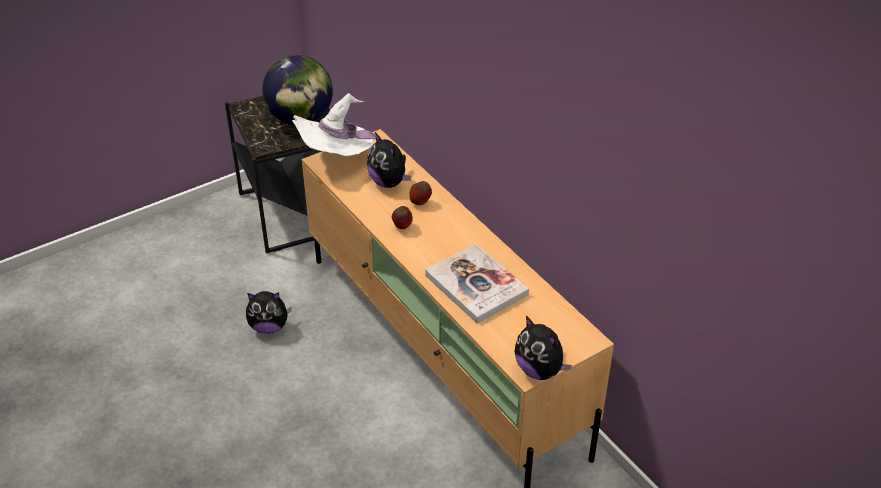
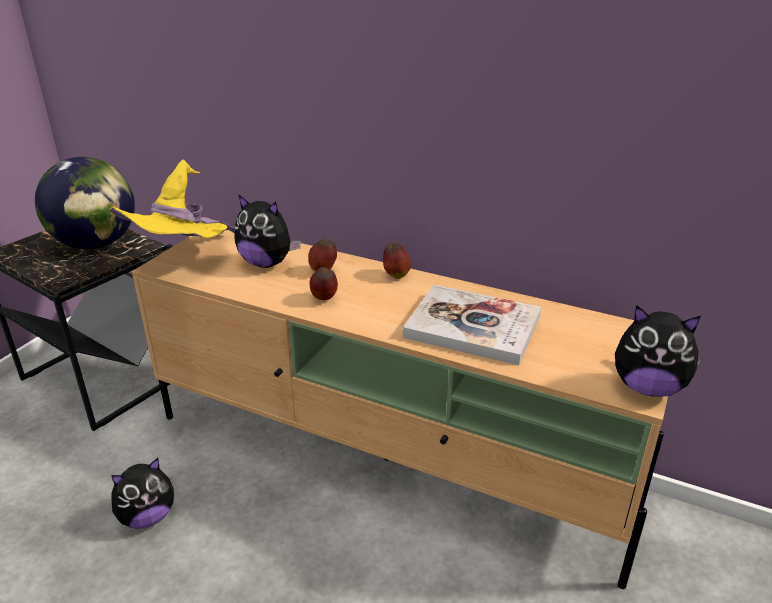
camera: 30 degrees left, 10 degrees down
white hat [292,93,376,156] -> yellow hat [109,160,235,238]
none -> apple [383,243,411,279]

